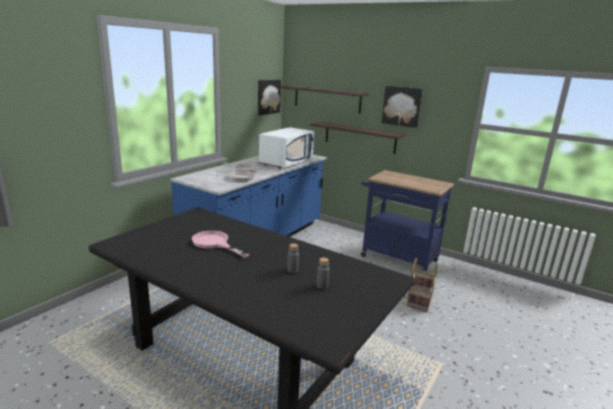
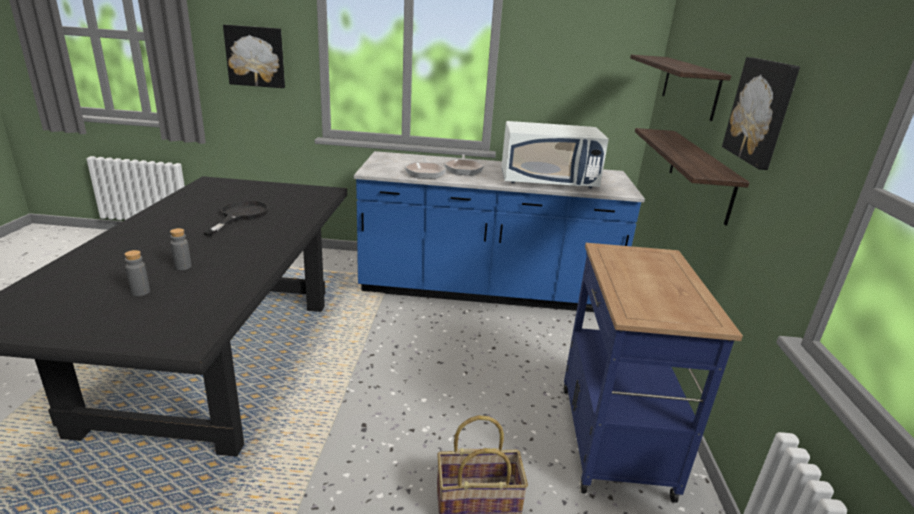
camera: 60 degrees right, 5 degrees up
pink frying pan [192,231,249,258] -> black frying pan [204,200,269,236]
picture [258,79,281,115] -> picture moved to [223,25,285,88]

